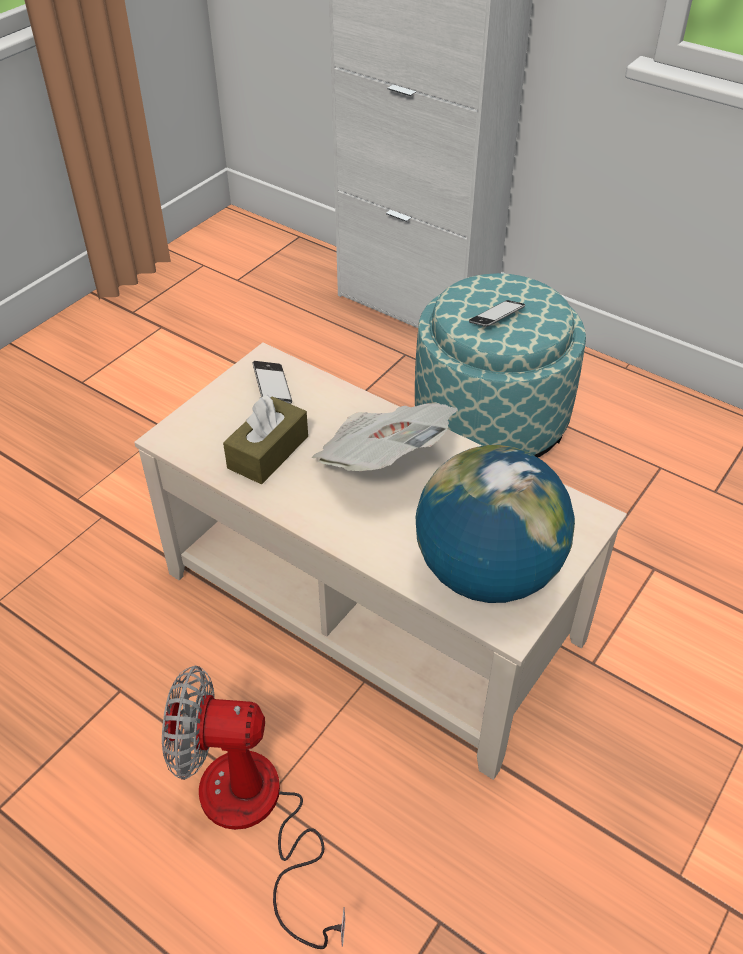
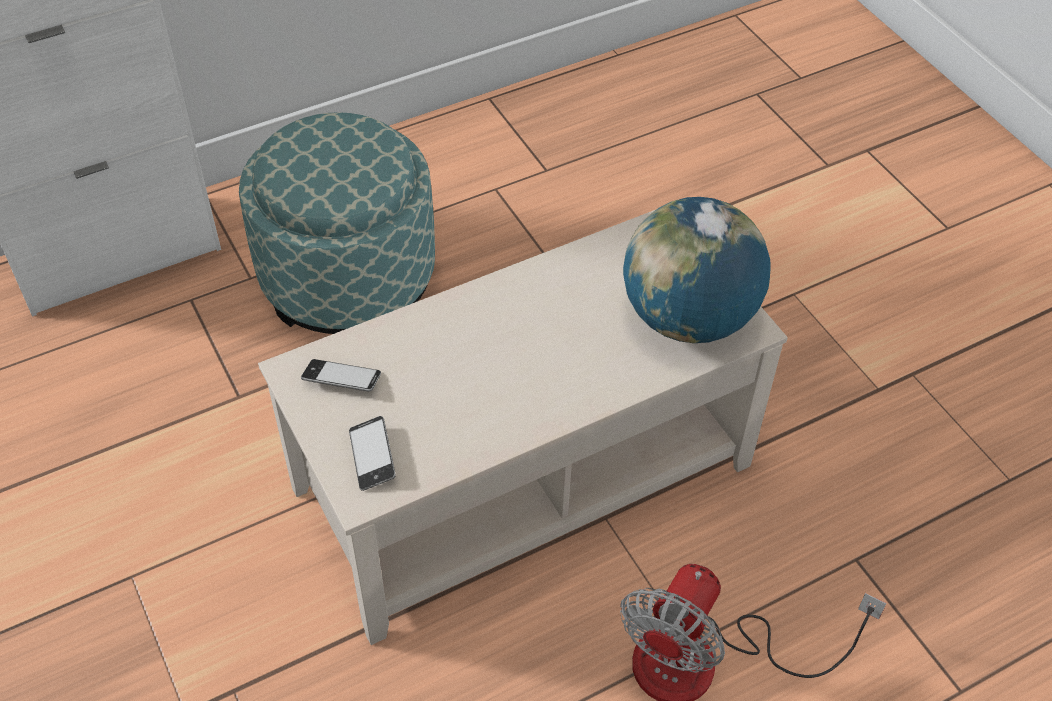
camera: 65 degrees left, 5 degrees up
brown tissue box [223,395,308,484] -> none
newspaper [311,402,458,471] -> none
phone [469,300,525,327] -> phone moved to [349,416,396,491]

